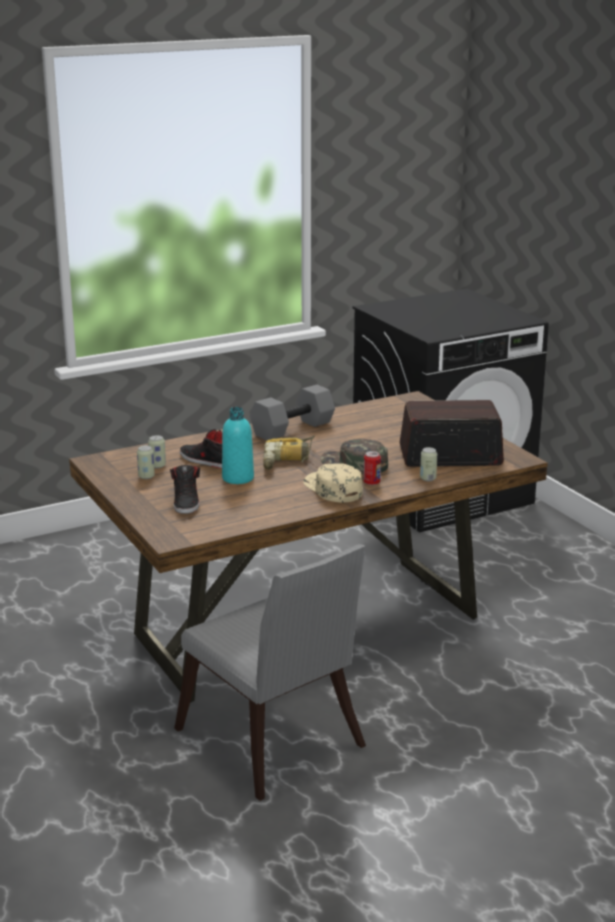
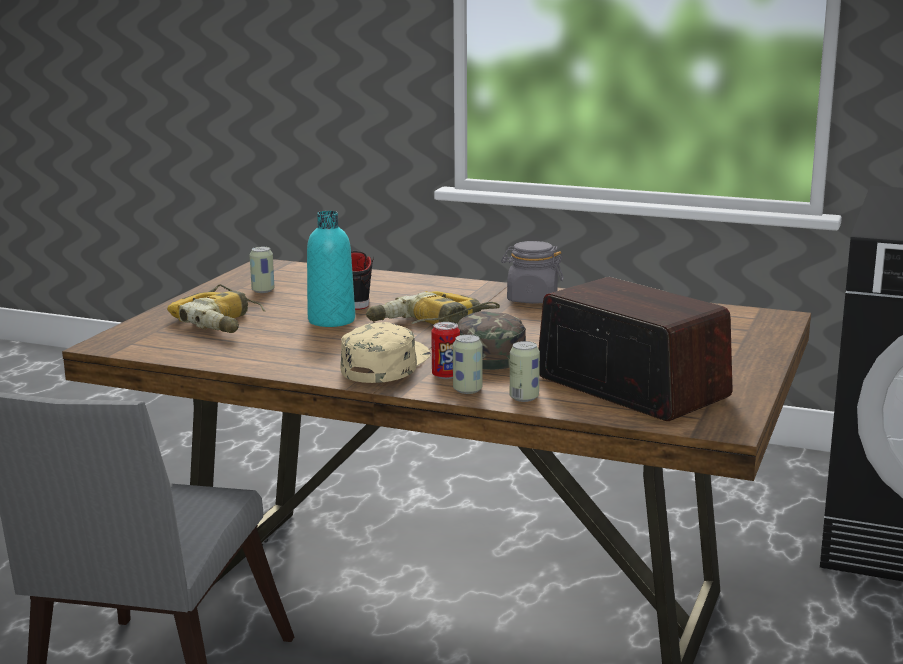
camera: 50 degrees right, 5 degrees down
can [148,435,166,468] -> can moved to [453,334,482,394]
black shoe [170,465,200,514] -> power drill [167,284,266,333]
grey dumbbell [250,385,335,441] -> grey jar [501,241,564,304]

